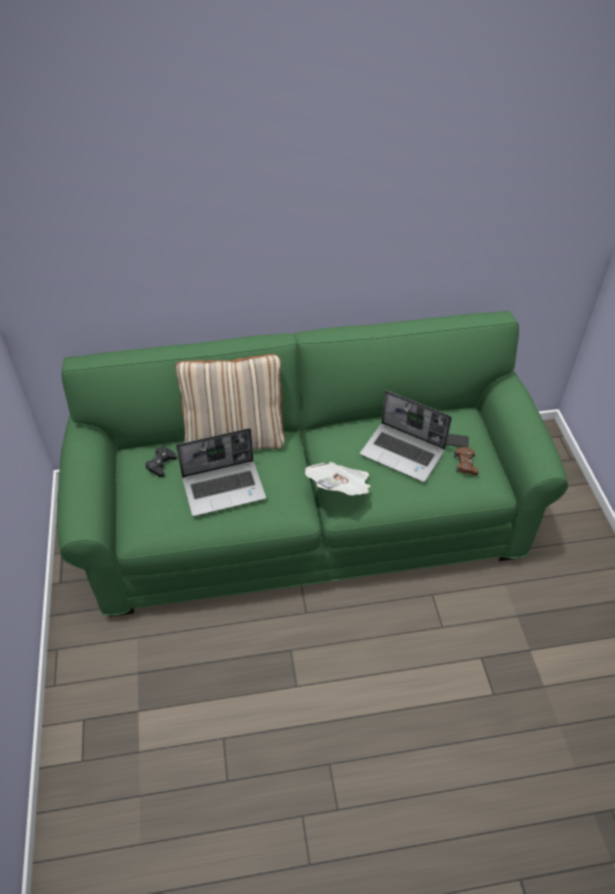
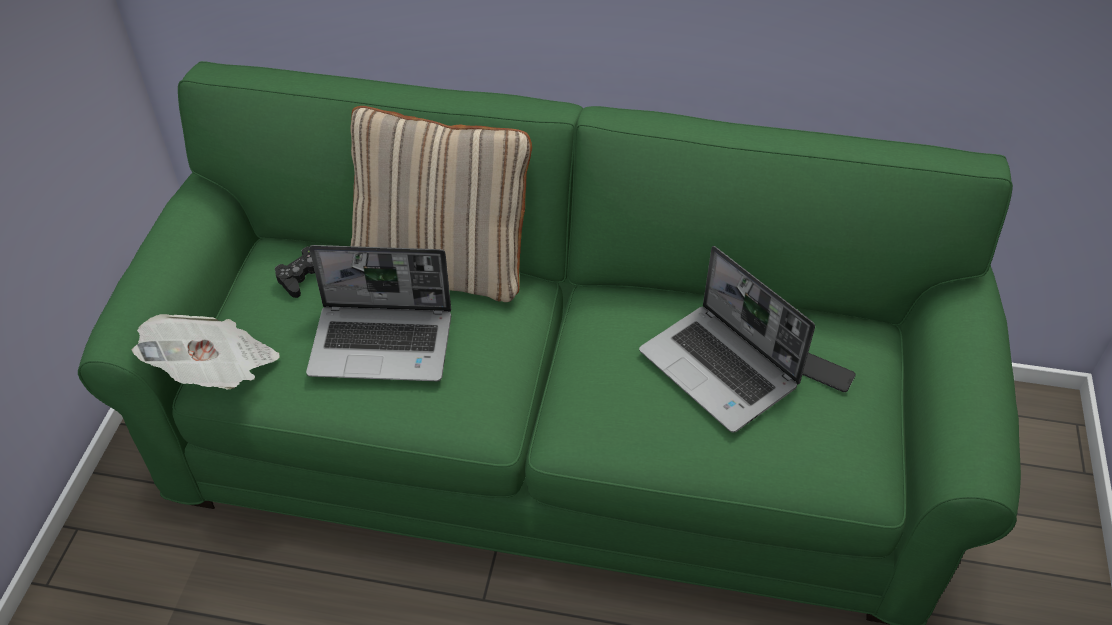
camera: 20 degrees right, 0 degrees up
newspaper [305,462,371,496] -> newspaper moved to [132,314,280,390]
brown game controller [454,447,479,476] -> none

